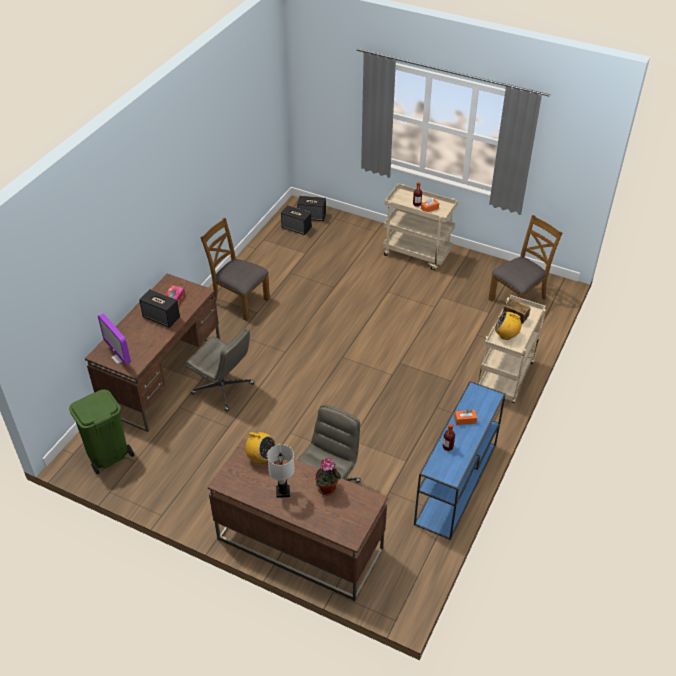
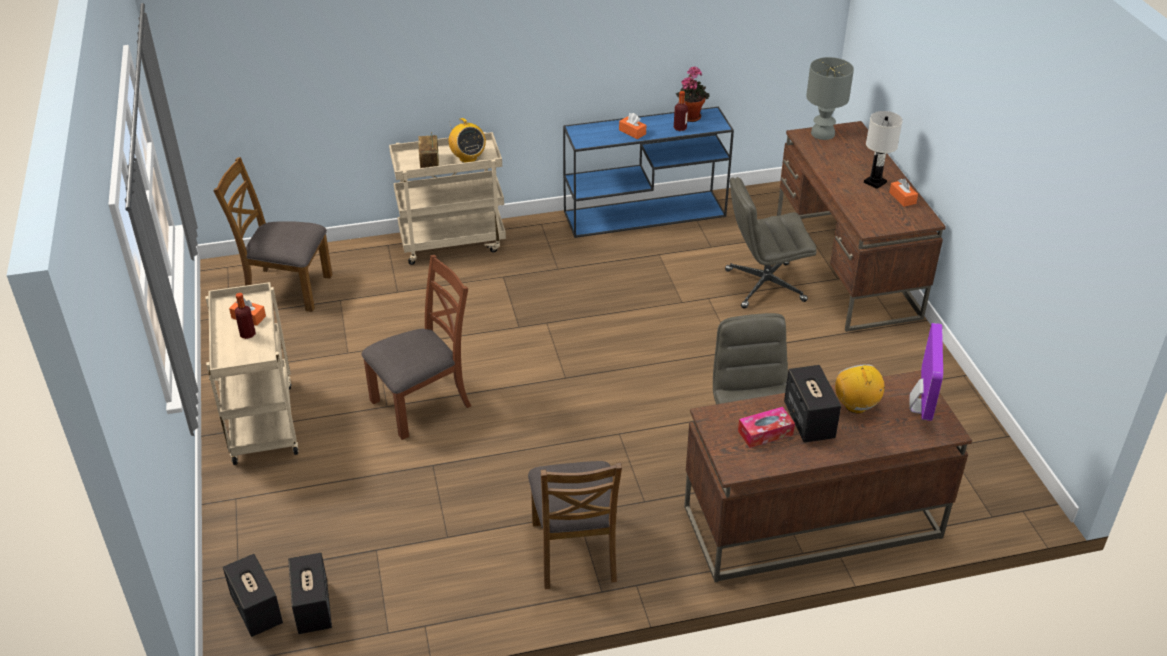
camera: 130 degrees left, 5 degrees down
green trash can [69,390,134,474] -> none
radio [241,432,276,464] -> radio moved to [835,364,885,413]
potted plant [315,458,341,495] -> potted plant moved to [676,67,709,122]
none -> brown chair [362,255,471,440]
none -> grey table lamp [806,57,854,140]
none -> orange tissue box [889,178,918,207]

